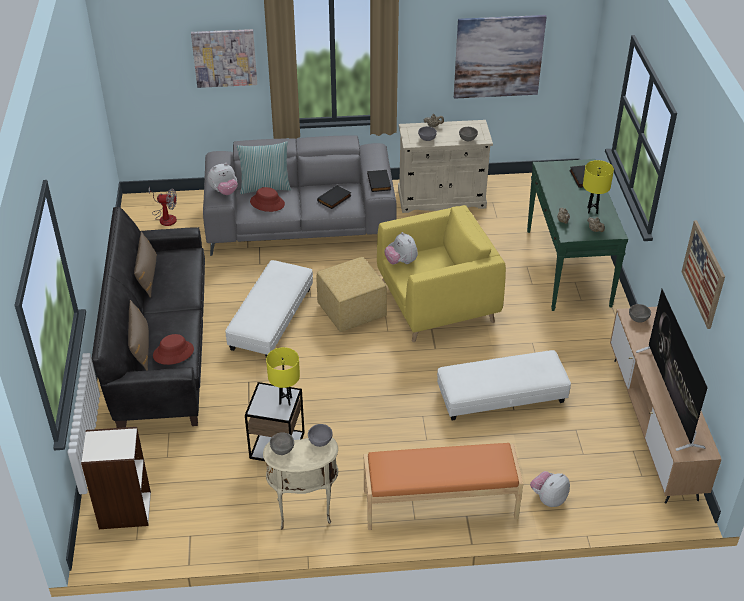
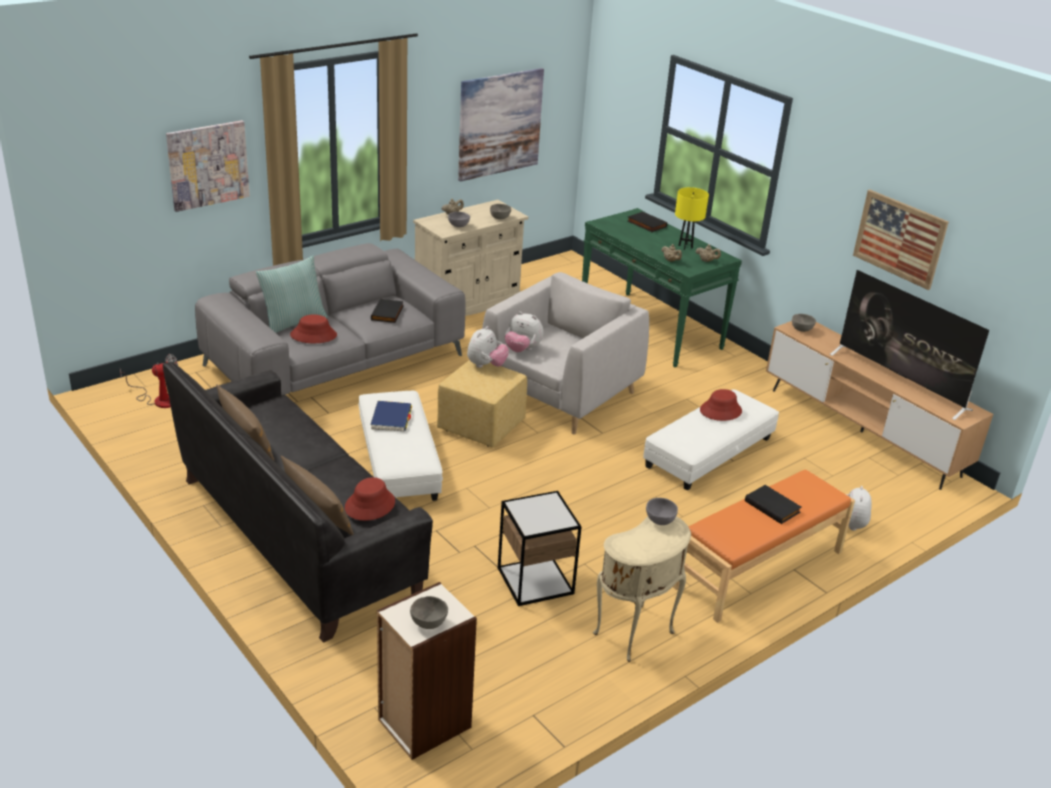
camera: 35 degrees left, 10 degrees down
plush toy [207,163,238,195] -> plush toy moved to [467,326,509,368]
yellow table lamp [266,347,300,406] -> none
grey bowl [270,433,294,455] -> grey bowl moved to [410,596,448,629]
black book [367,170,391,192] -> black book moved to [745,485,802,524]
yellow armchair [377,205,506,342] -> grey armchair [482,272,649,434]
none -> blue book [371,401,412,431]
none -> red hat [700,389,742,421]

